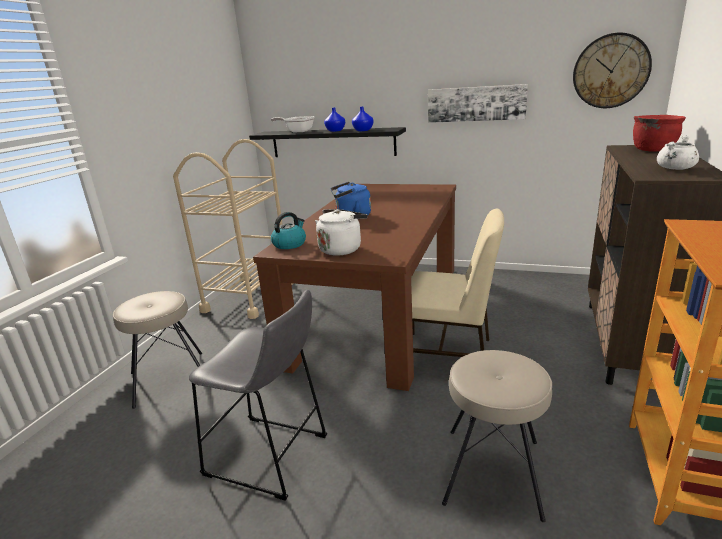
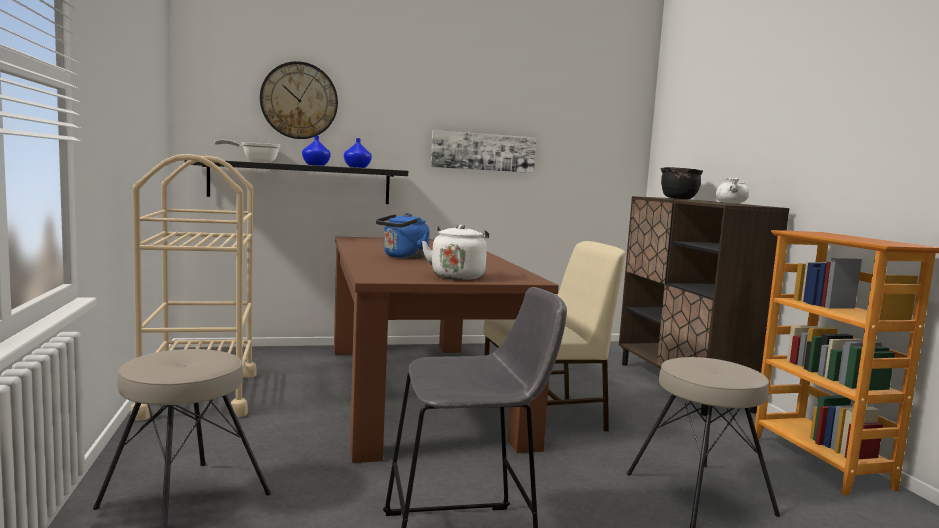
camera: 35 degrees left, 15 degrees down
kettle [271,212,306,249] -> none
wall clock [573,33,652,108] -> wall clock moved to [260,61,338,139]
red cooking pot [633,115,686,152] -> black cooking pot [661,167,703,199]

